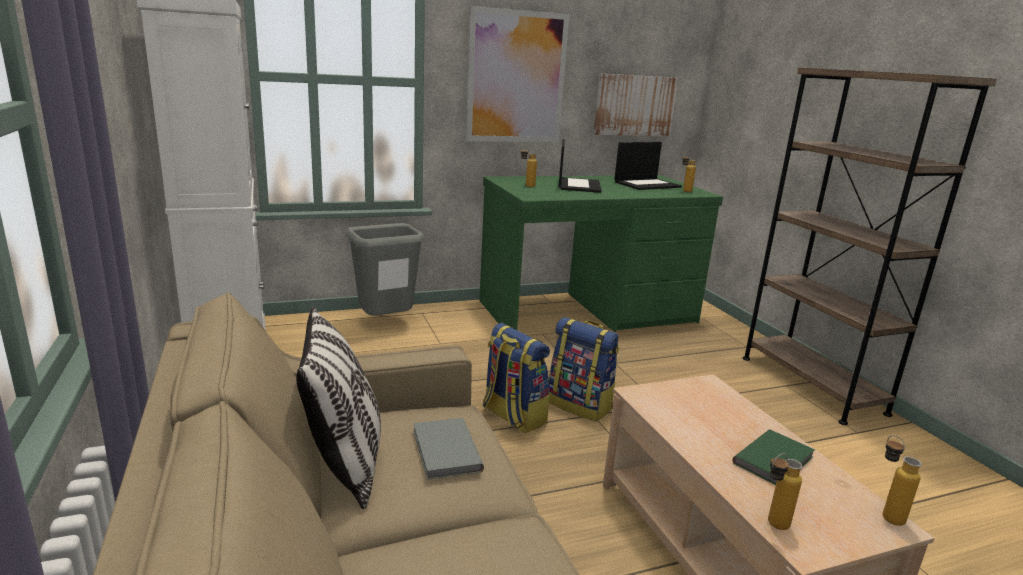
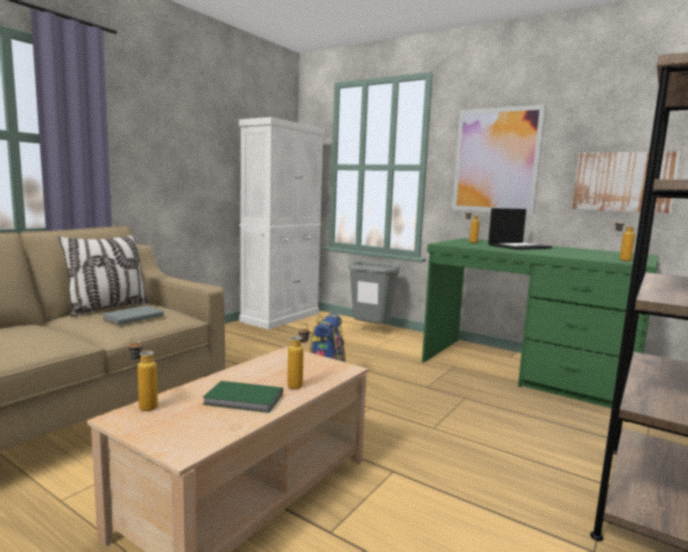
camera: 55 degrees right, 10 degrees down
backpack [549,317,619,422] -> none
laptop [614,142,682,190] -> none
bottle [883,435,922,526] -> bottle moved to [287,324,310,389]

